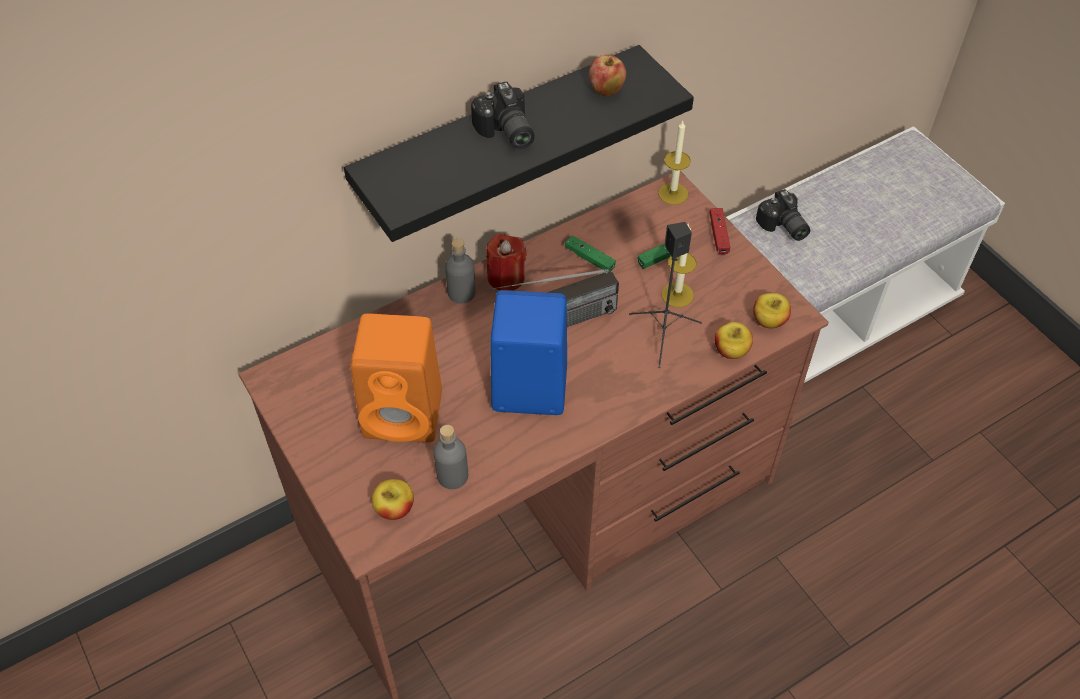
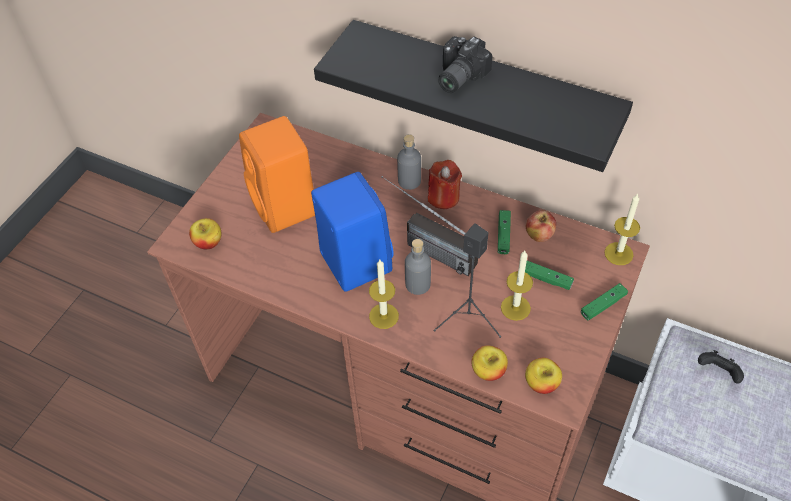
camera: 60 degrees right, 0 degrees up
grey bottle [433,425,468,489] -> grey bottle moved to [405,239,431,295]
apple [589,55,626,96] -> apple moved to [526,210,556,242]
red game controller [709,208,730,255] -> green game controller [581,283,628,320]
camera [756,189,810,241] -> black game controller [698,350,744,384]
none -> candle [369,260,399,329]

